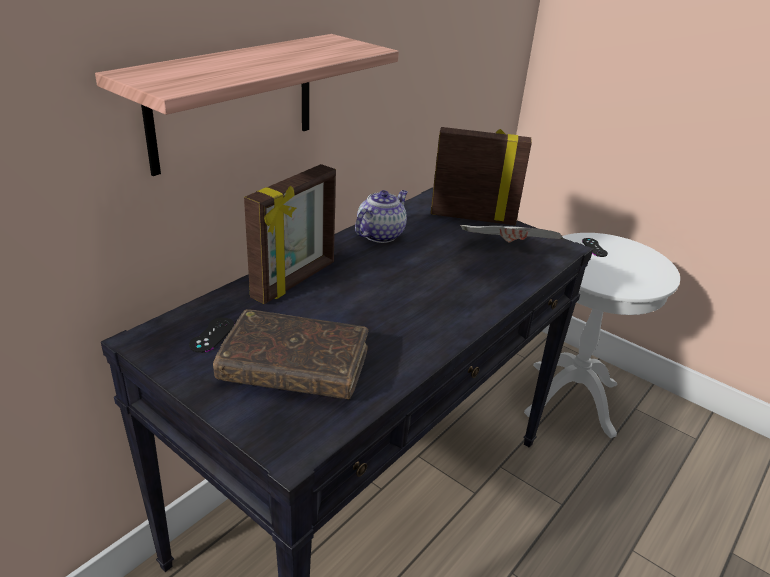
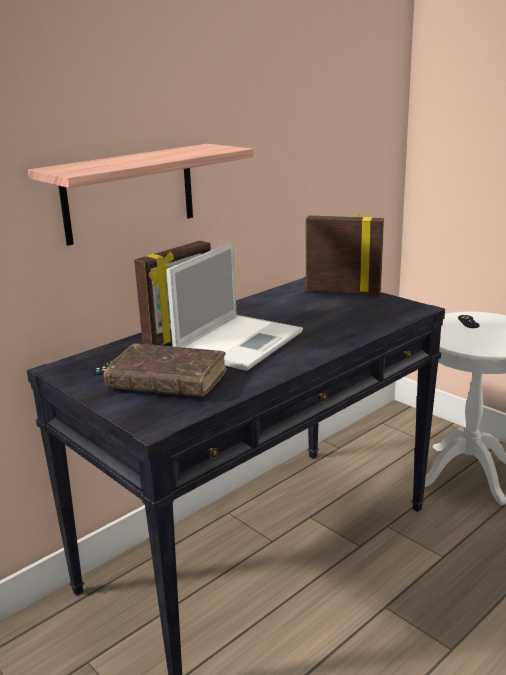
camera: 10 degrees right, 10 degrees down
teapot [355,190,408,243] -> none
newspaper [461,225,564,243] -> none
none -> laptop [166,242,303,371]

